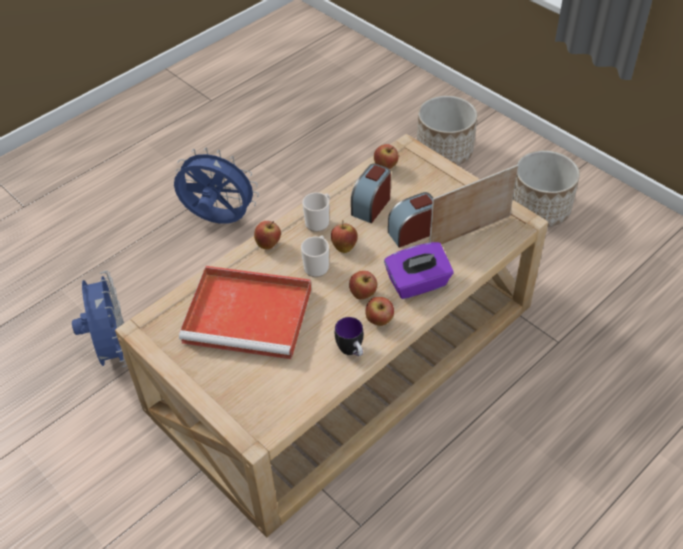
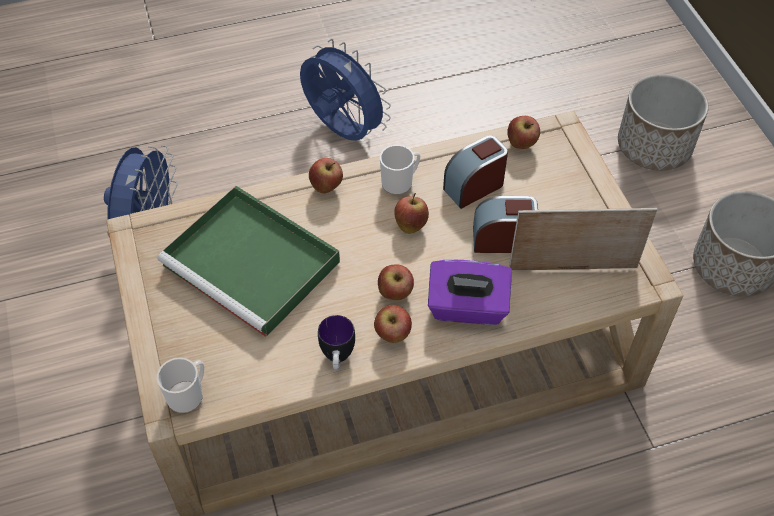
camera: 25 degrees right, 5 degrees up
red tray [179,266,311,359] -> green tray [158,186,340,337]
mug [301,236,329,277] -> mug moved to [157,357,204,413]

